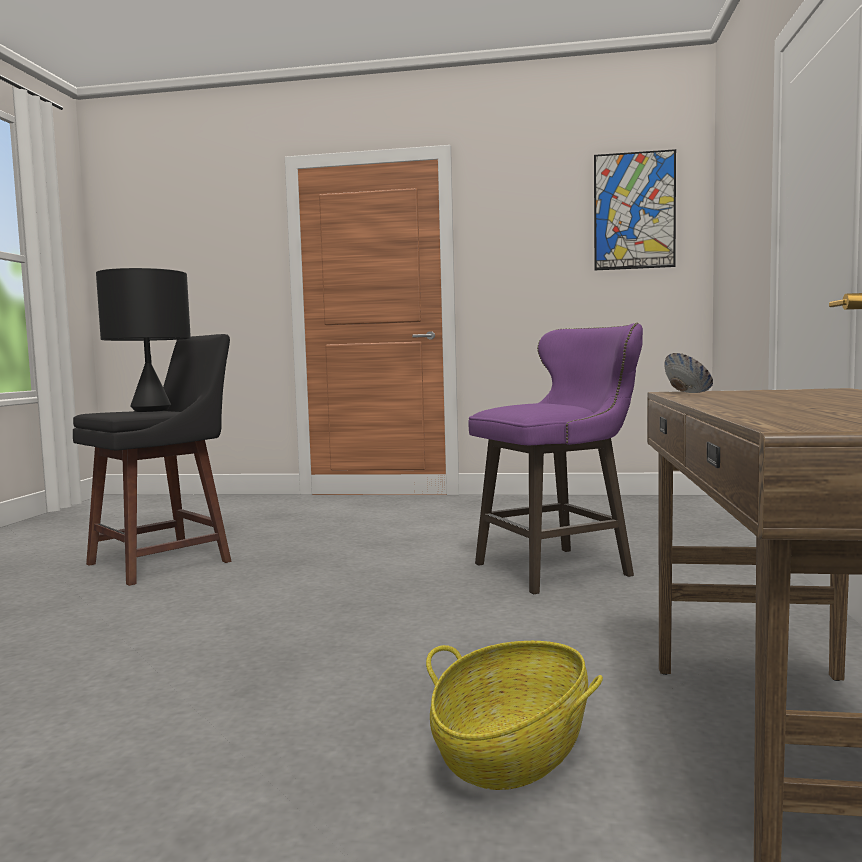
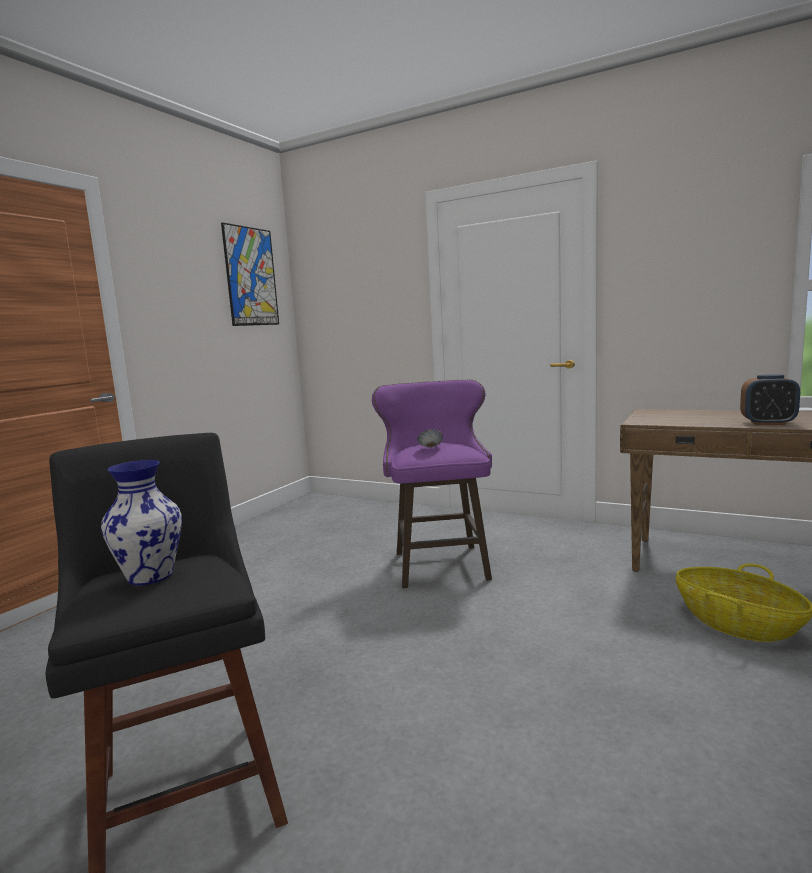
camera: 70 degrees left, 5 degrees up
black table lamp [96,268,191,412] -> vase [101,460,182,585]
bowl [664,353,713,393] -> bowl moved to [417,429,443,448]
none -> alarm clock [740,374,800,425]

